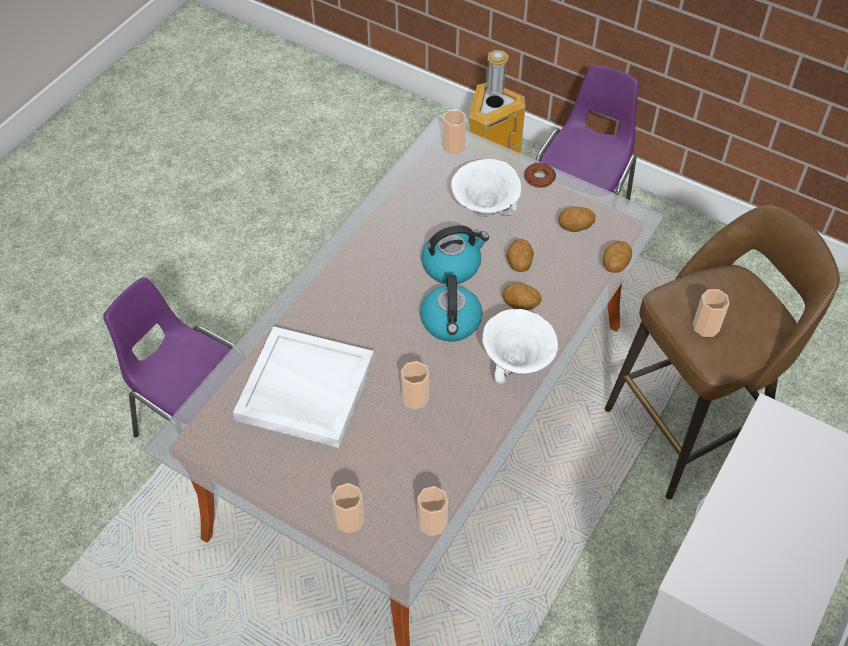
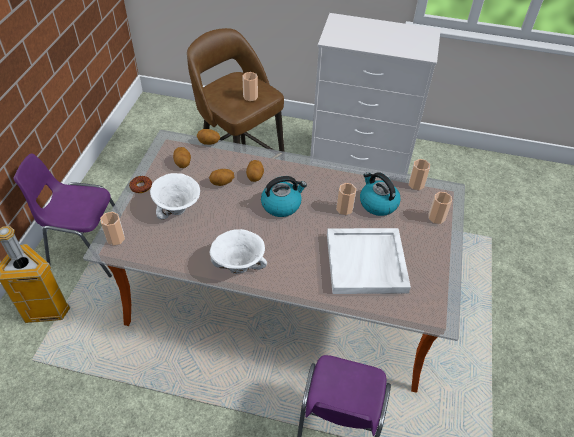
camera: 110 degrees left, 5 degrees down
kettle [421,225,489,284] -> kettle moved to [360,172,401,216]
white bowl [482,309,558,384] -> white bowl moved to [210,229,267,274]

